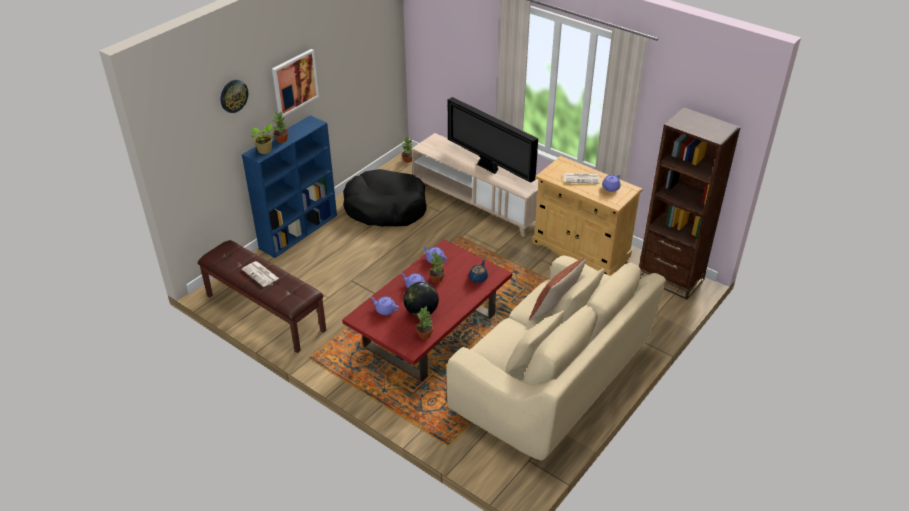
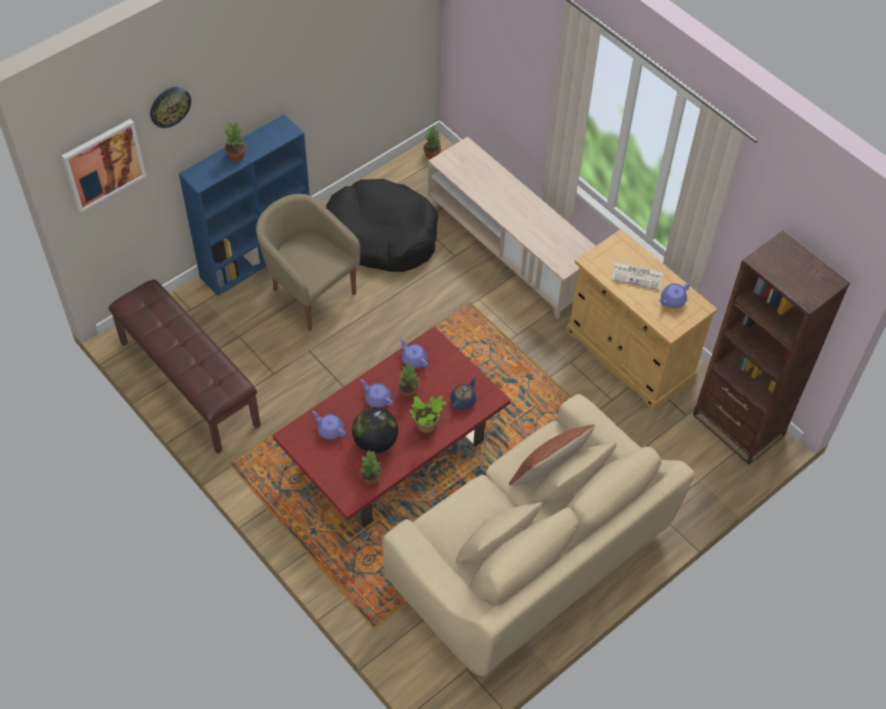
camera: 10 degrees right, 15 degrees up
newspaper [242,261,279,287] -> none
potted plant [249,124,275,154] -> potted plant moved to [409,395,446,433]
picture [272,49,319,117] -> picture moved to [62,119,146,212]
television [448,97,538,183] -> none
none -> beige armchair [256,194,360,331]

